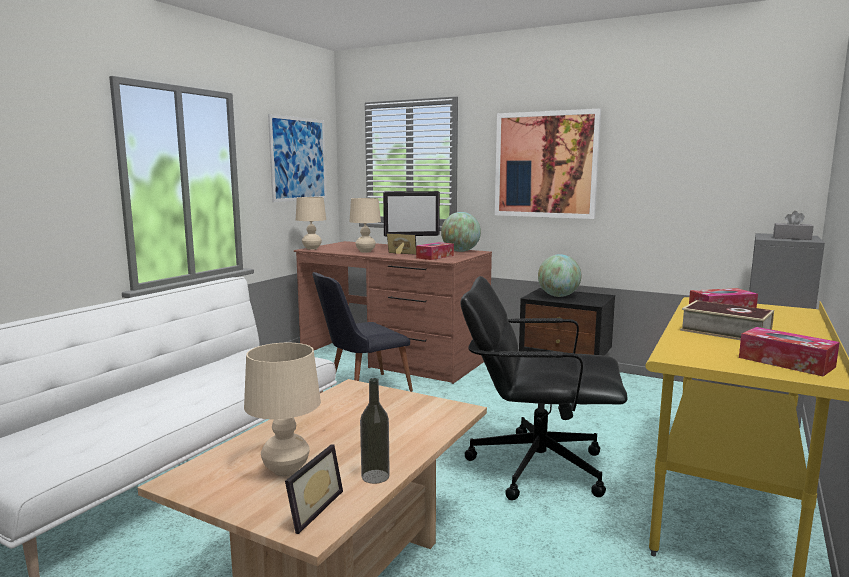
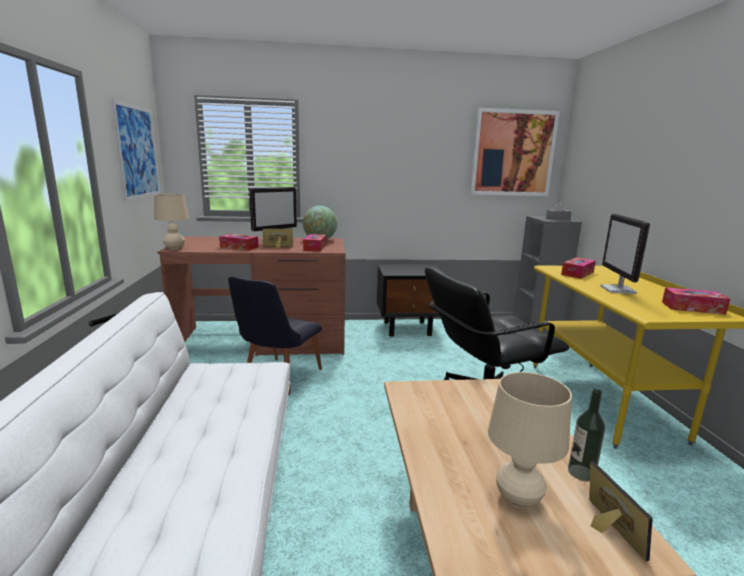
camera: 35 degrees left, 5 degrees up
beige table lamp [349,198,381,253] -> tissue box [219,234,258,251]
picture [495,109,601,219] -> picture moved to [470,108,560,196]
globe [538,254,581,297] -> none
book [680,300,774,340] -> monitor [601,214,650,294]

